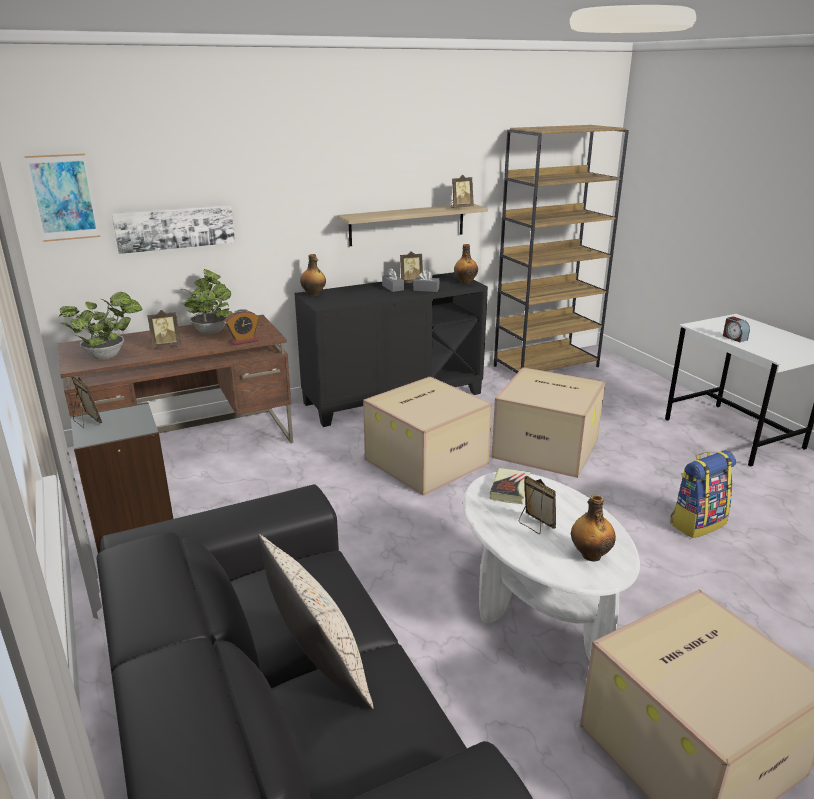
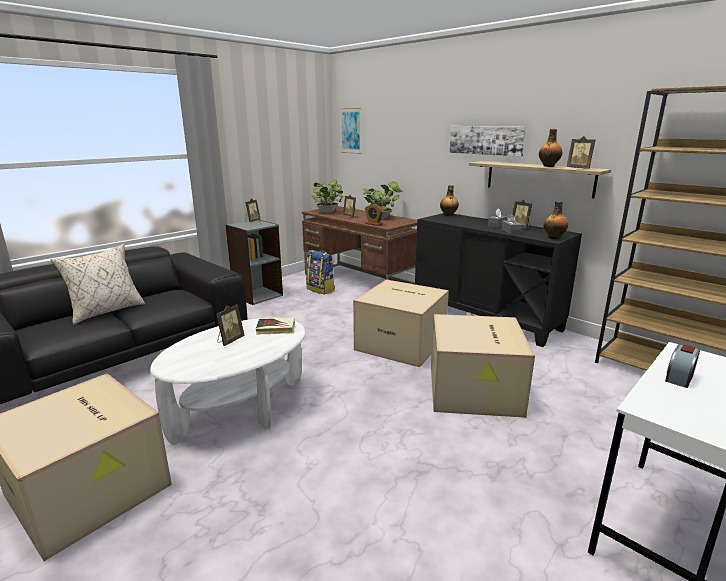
camera: 70 degrees right, 5 degrees down
picture [112,205,235,254] -> picture moved to [449,126,526,157]
bottle [571,494,616,562] -> bottle moved to [539,129,562,167]
backpack [670,450,736,538] -> backpack moved to [306,250,335,295]

